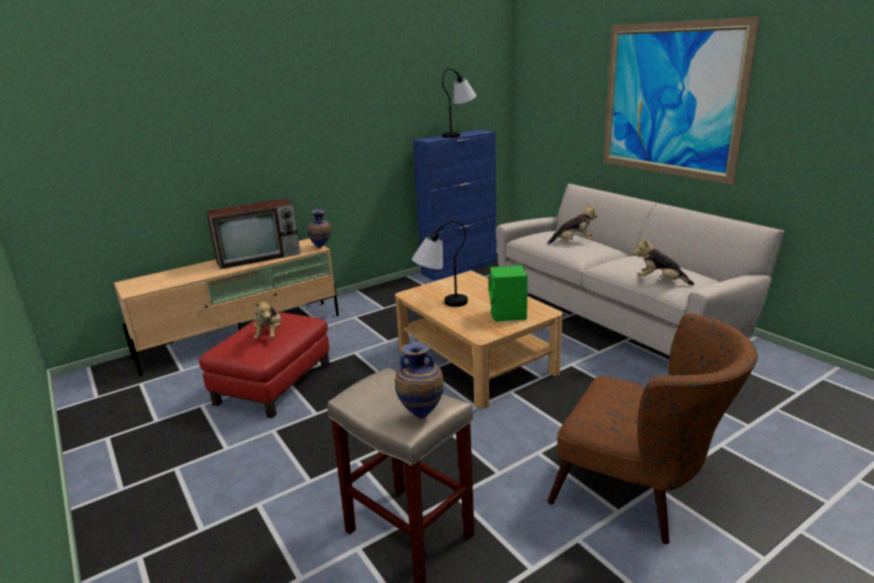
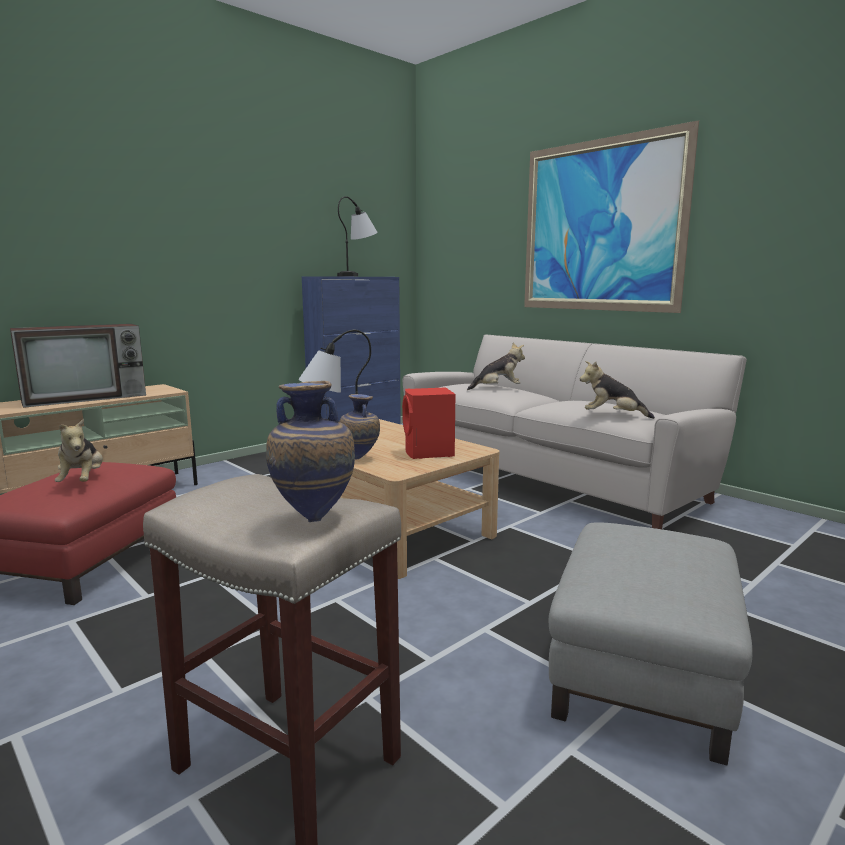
camera: 10 degrees left, 10 degrees down
vase [307,210,331,248] -> vase moved to [339,394,380,459]
green speaker [489,265,528,322] -> red speaker [402,387,455,459]
brown armchair [547,313,758,544] -> grey ottoman [548,522,753,765]

